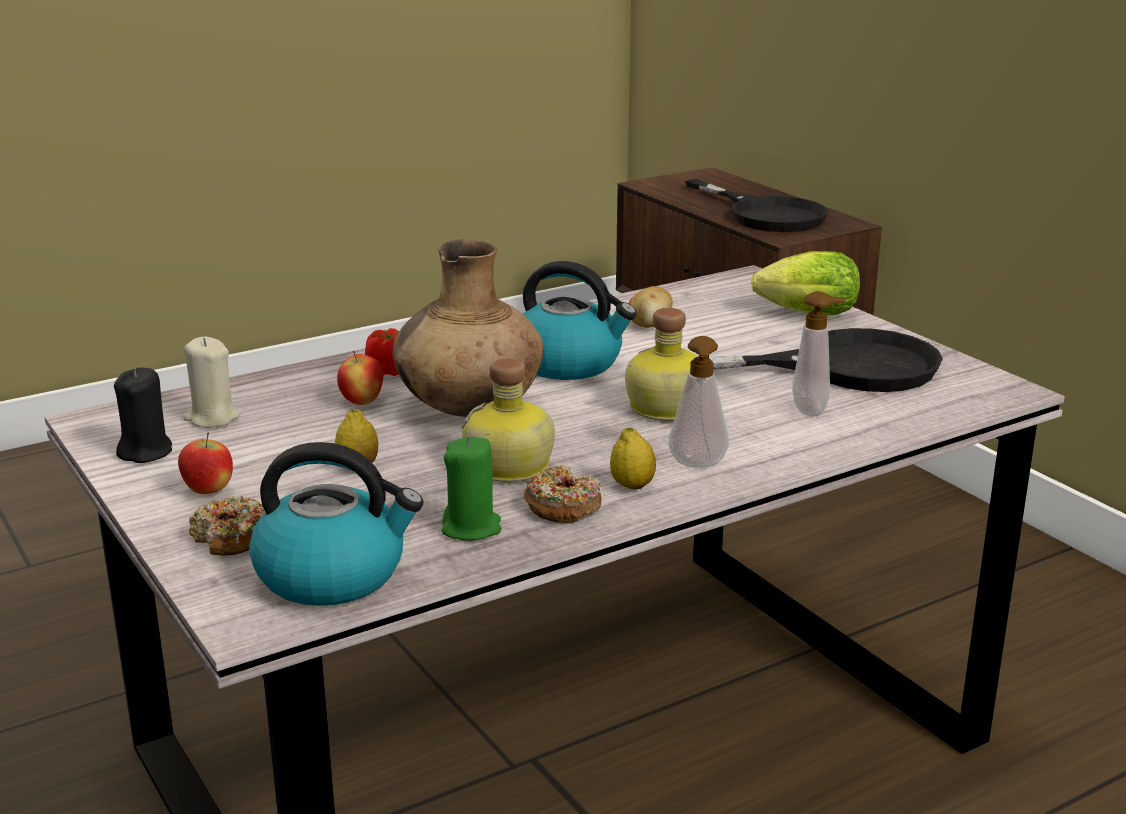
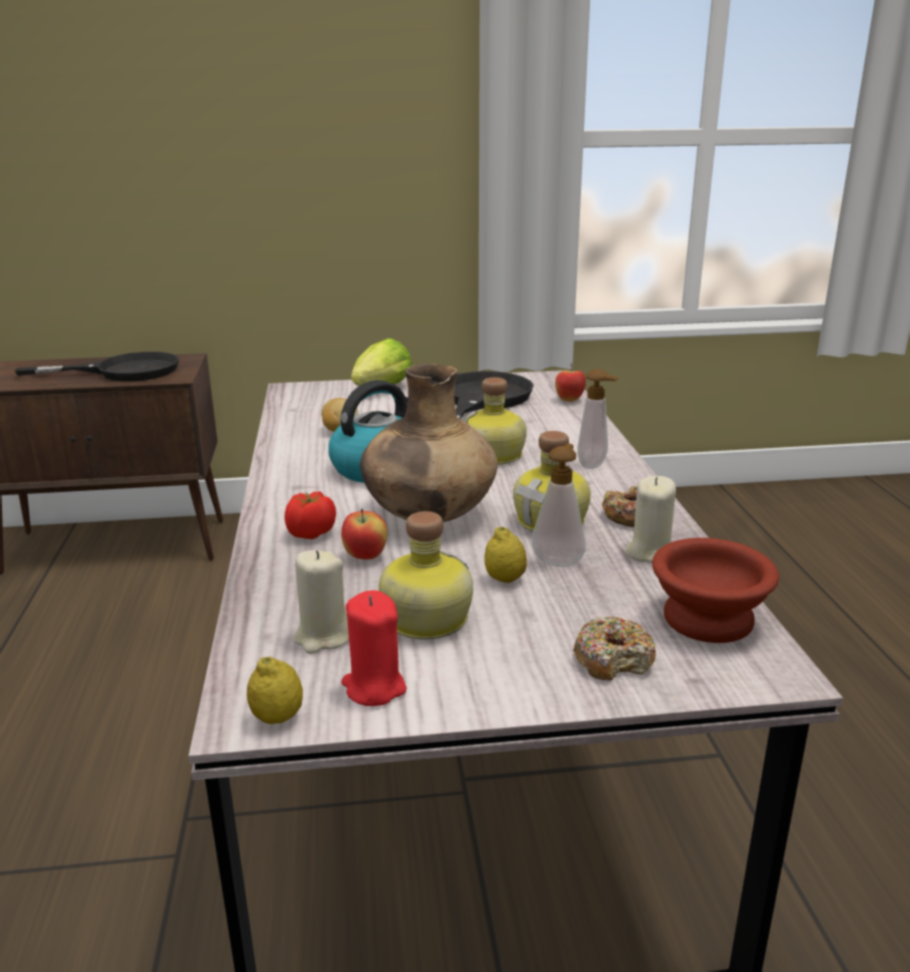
camera: 65 degrees left, 0 degrees up
black candle [114,368,172,463] -> red candle [341,590,407,706]
apple [178,432,233,494] -> apple moved to [555,364,586,402]
kettle [249,442,424,606] -> brown bowl [652,538,779,643]
green candle [441,437,502,541] -> beige candle [626,476,676,563]
lemon [610,428,656,489] -> lemon moved to [247,657,303,724]
soap dispenser [792,291,846,417] -> soap dispenser moved to [532,443,586,567]
none -> bottle [379,511,473,640]

